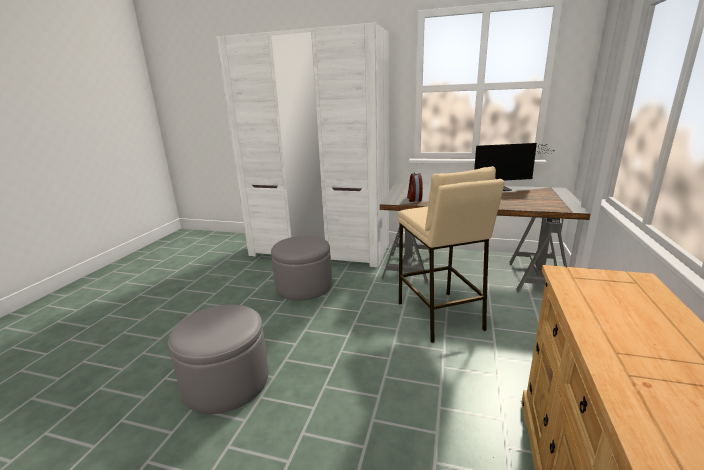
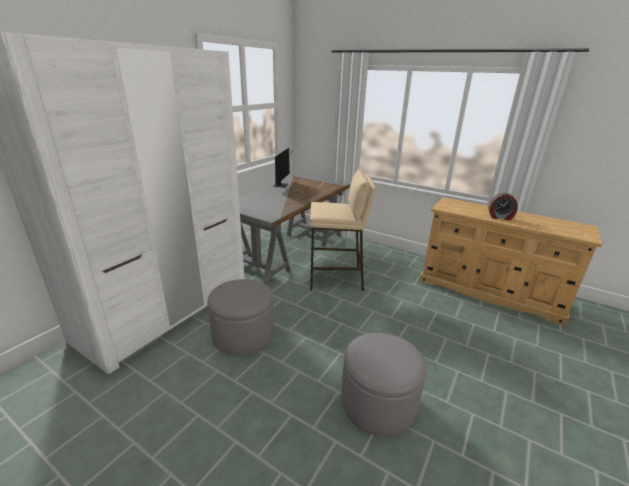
camera: 75 degrees left, 5 degrees up
alarm clock [407,172,423,202] -> alarm clock moved to [489,193,518,221]

